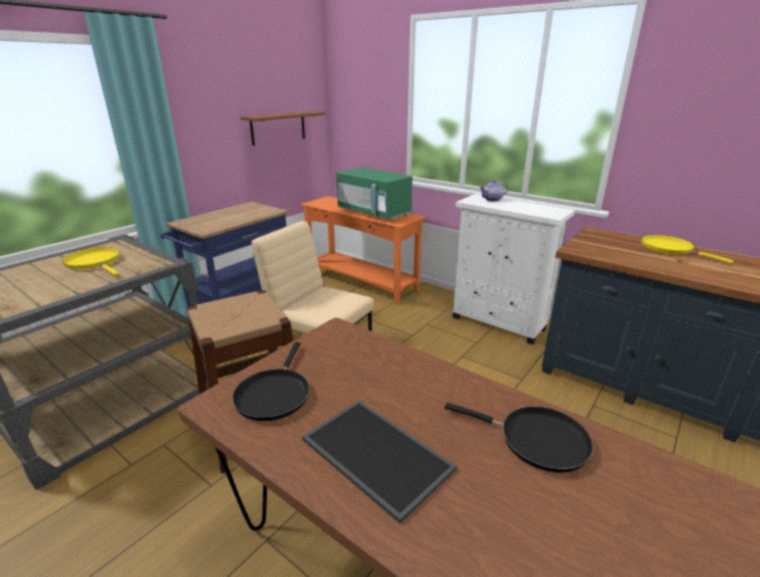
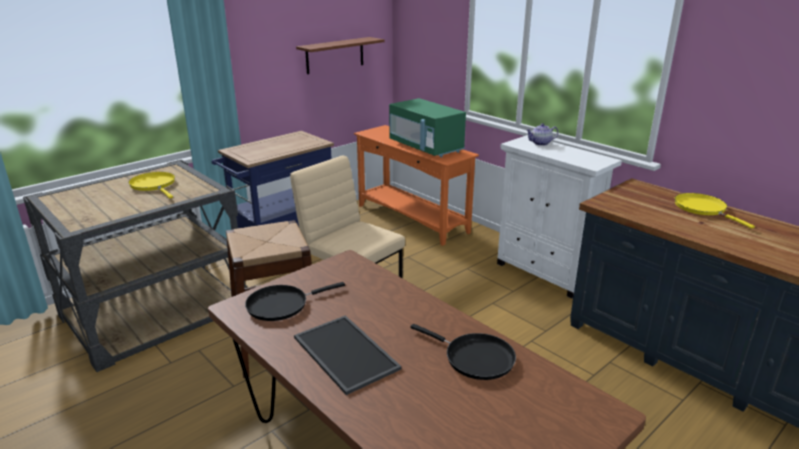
camera: 10 degrees right, 0 degrees up
black frying pan [232,342,310,421] -> black frying pan turned 45 degrees clockwise [245,282,345,321]

